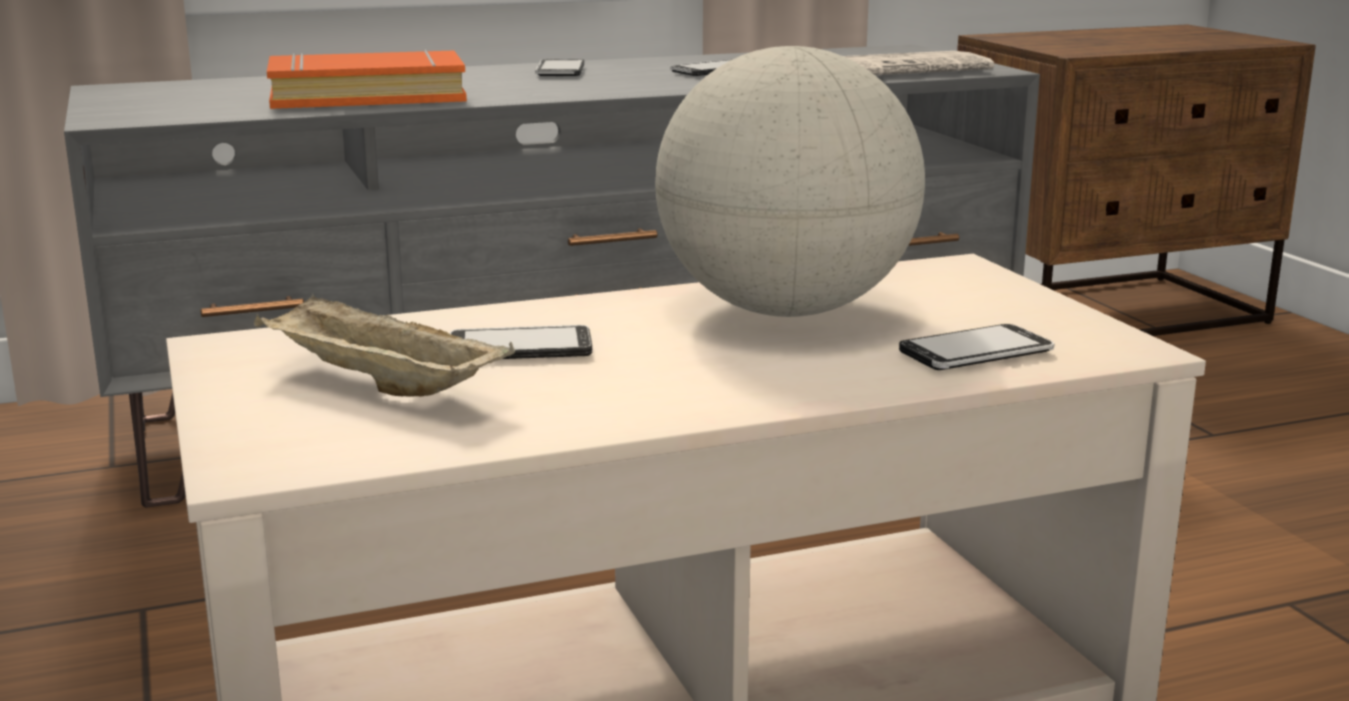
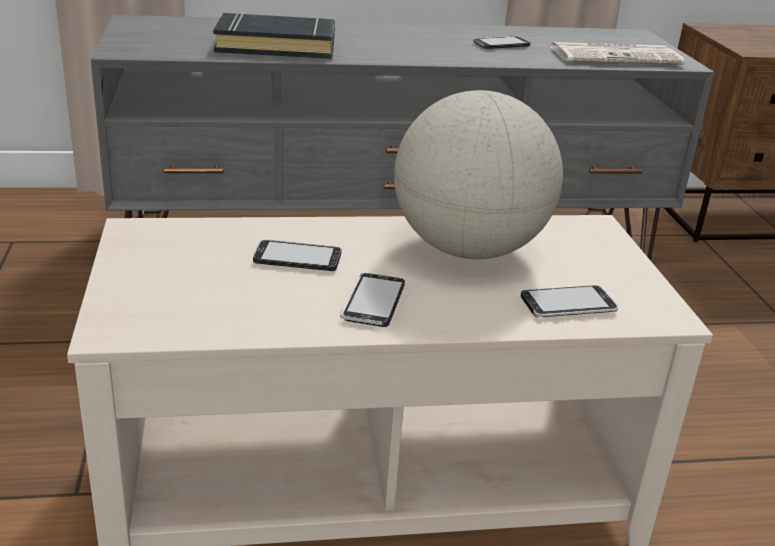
camera: 10 degrees right, 10 degrees up
beige tray [254,293,515,397] -> none
orange book [267,49,467,109] -> black book [213,12,335,59]
phone [535,59,584,76] -> phone moved to [340,273,405,327]

